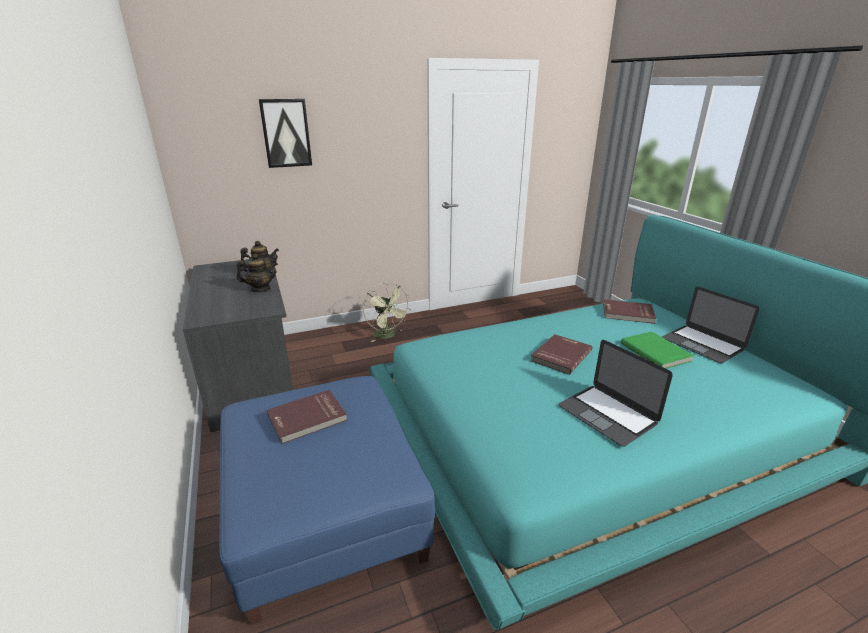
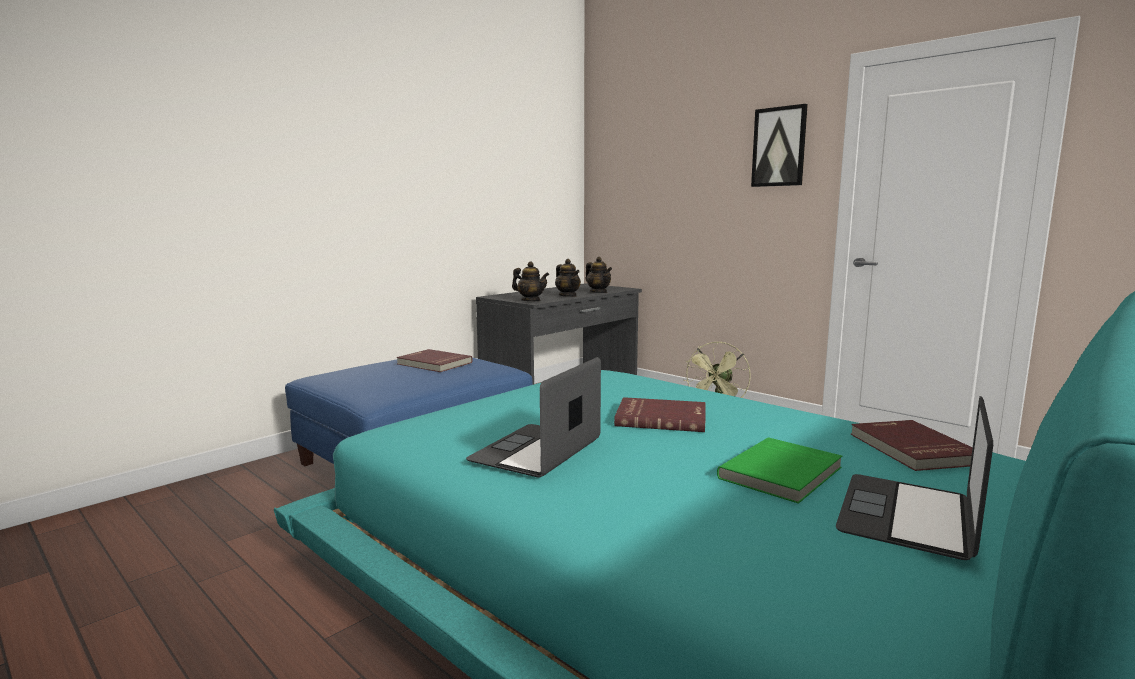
camera: 65 degrees right, 15 degrees down
picture [259,99,312,168] -> picture moved to [751,104,808,187]
none -> teapot [512,262,549,301]

